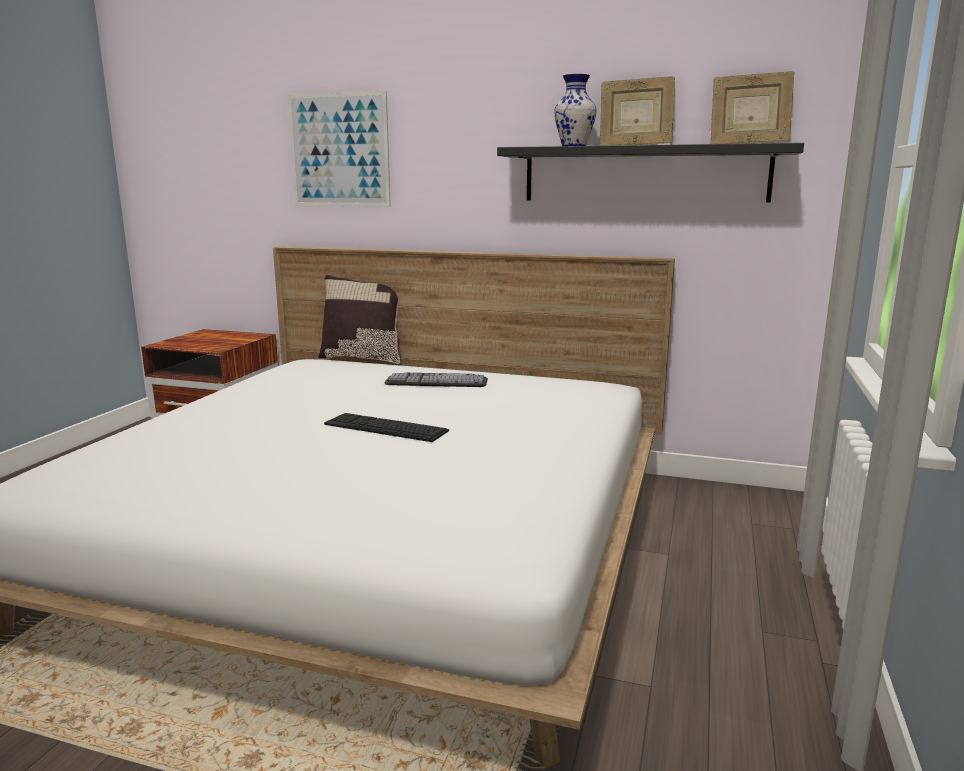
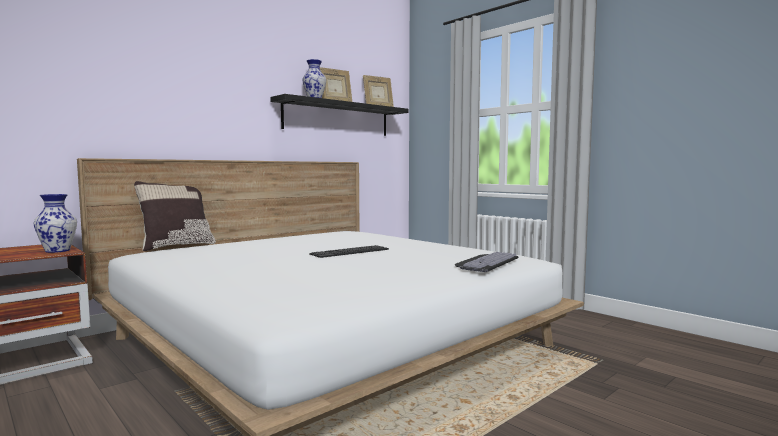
camera: 60 degrees left, 10 degrees down
picture [288,91,391,207] -> none
keyboard [384,373,488,387] -> keyboard moved to [455,252,518,272]
none -> vase [33,194,77,253]

